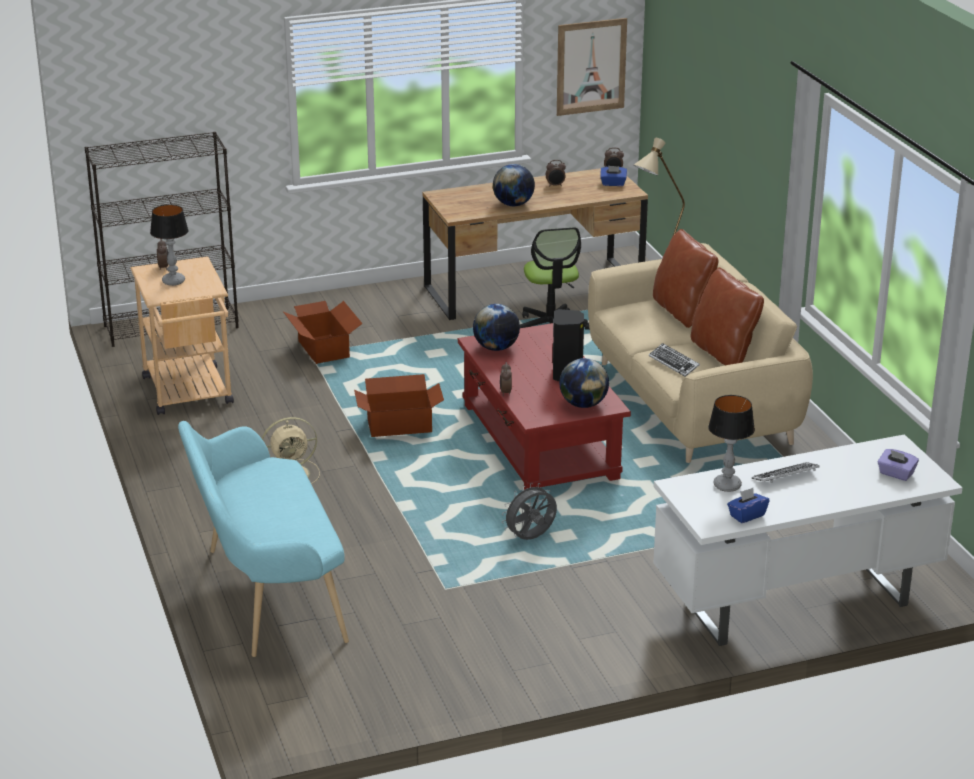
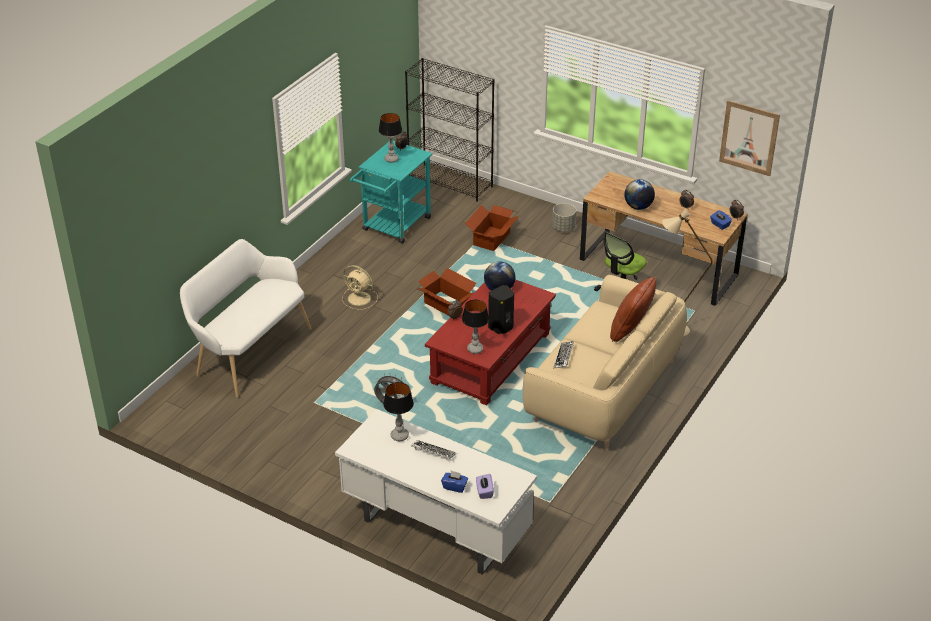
camera: 50 degrees right, 10 degrees up
beige cart [131,256,234,415] -> turquoise cart [350,140,433,244]
turquoise bench [178,421,349,657] -> white bench [180,239,312,397]
globe [559,358,609,408] -> table lamp [462,299,489,354]
brown pillow [691,267,764,365] -> none
blue tissue box [727,488,770,523] -> blue tissue box moved to [441,471,468,493]
none -> grey planter [552,203,576,232]

